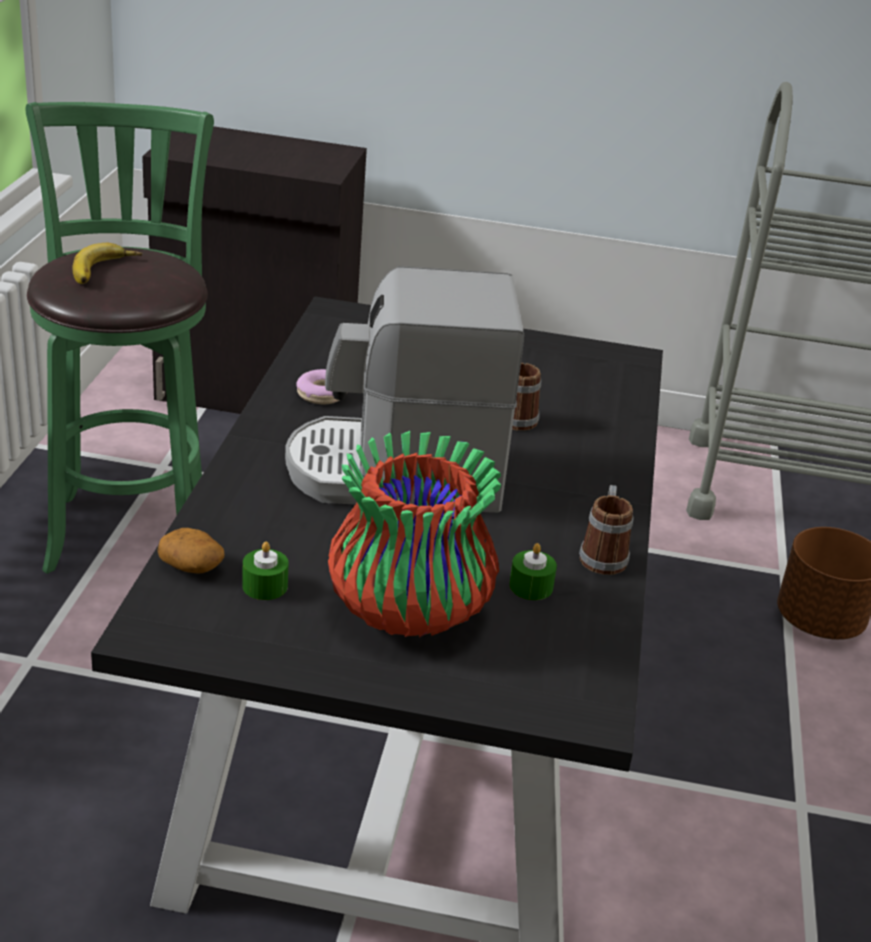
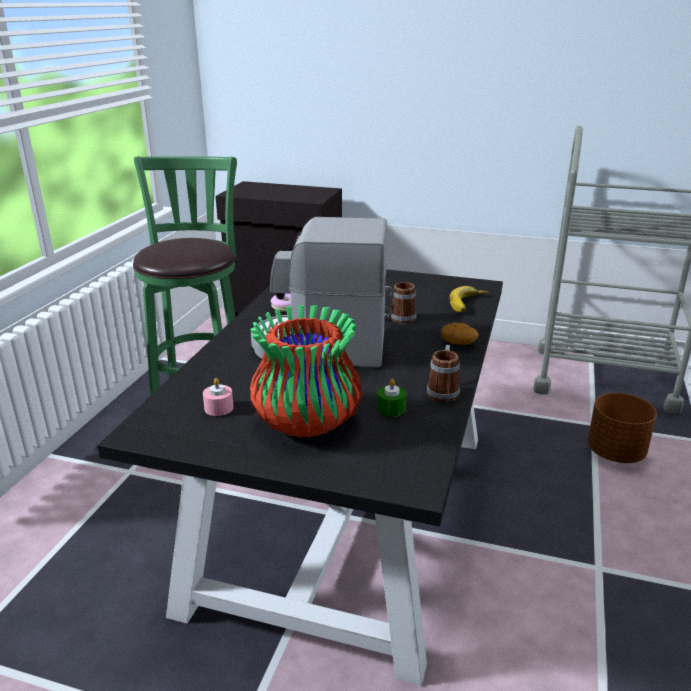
camera: 10 degrees right, 5 degrees down
banana [73,243,142,284] -> banana moved to [450,286,489,312]
potato [157,528,224,574] -> potato moved to [441,323,479,345]
green candle [242,542,288,600] -> pink candle [203,378,234,416]

